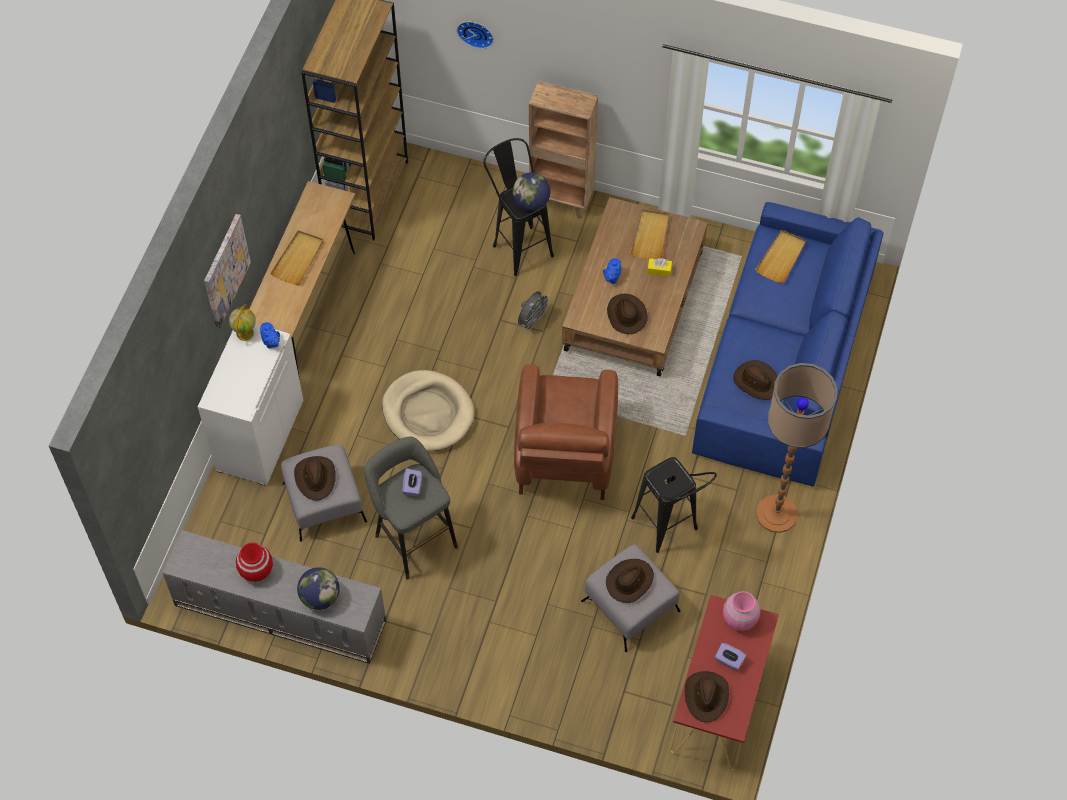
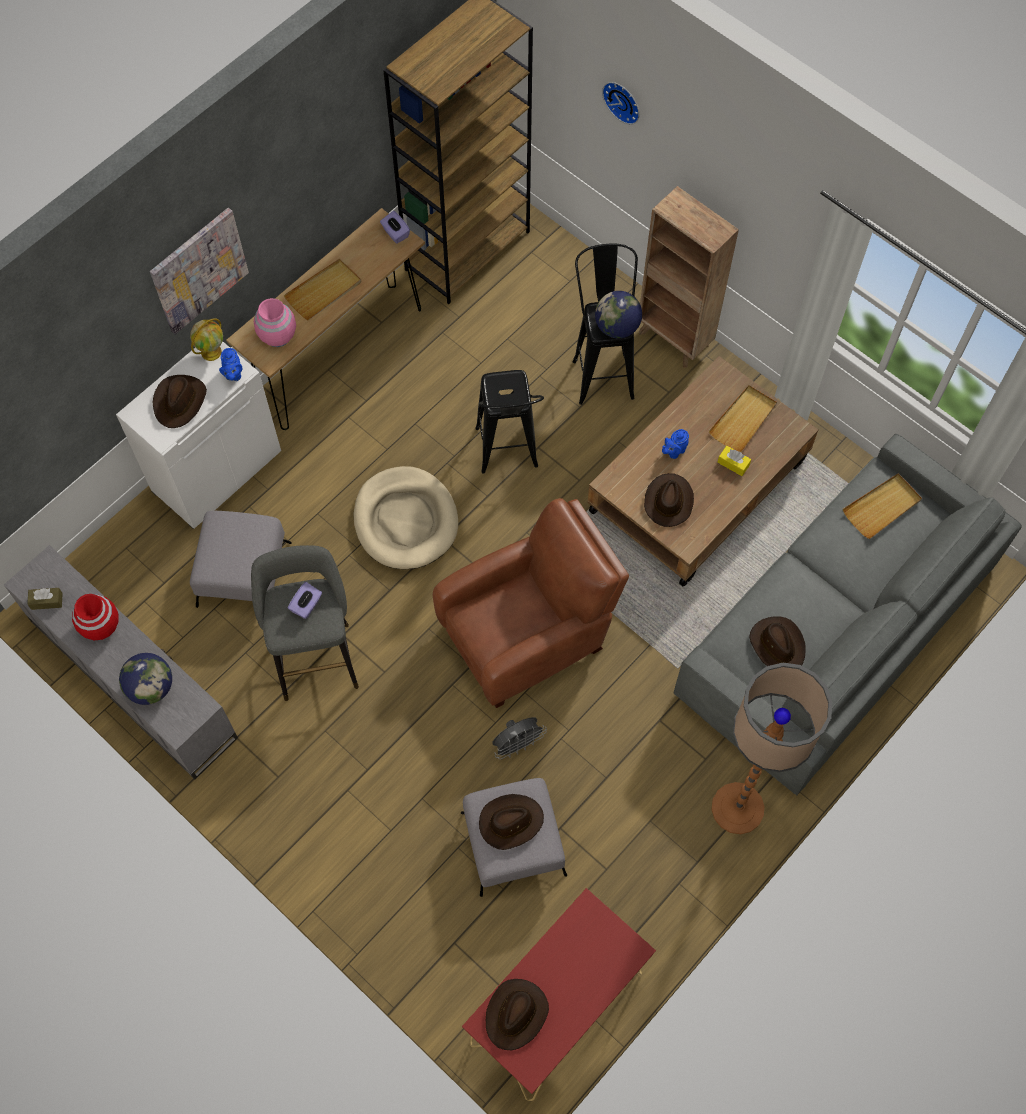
camera: 25 degrees right, 5 degrees up
brown hat [294,456,336,501] -> brown hat moved to [152,375,207,428]
brown armchair [514,364,618,500] -> brown armchair turned 150 degrees counterclockwise [433,498,629,708]
grey fan [518,291,551,332] -> grey fan moved to [492,717,547,759]
black stool [631,457,717,553] -> black stool moved to [475,370,544,474]
blue sofa [692,202,883,487] -> grey sofa [673,434,1022,795]
purple tissue box [715,643,746,670] -> purple tissue box moved to [380,211,410,244]
pink vase [723,591,760,631] -> pink vase moved to [254,298,296,347]
none -> brown tissue box [27,588,63,610]

